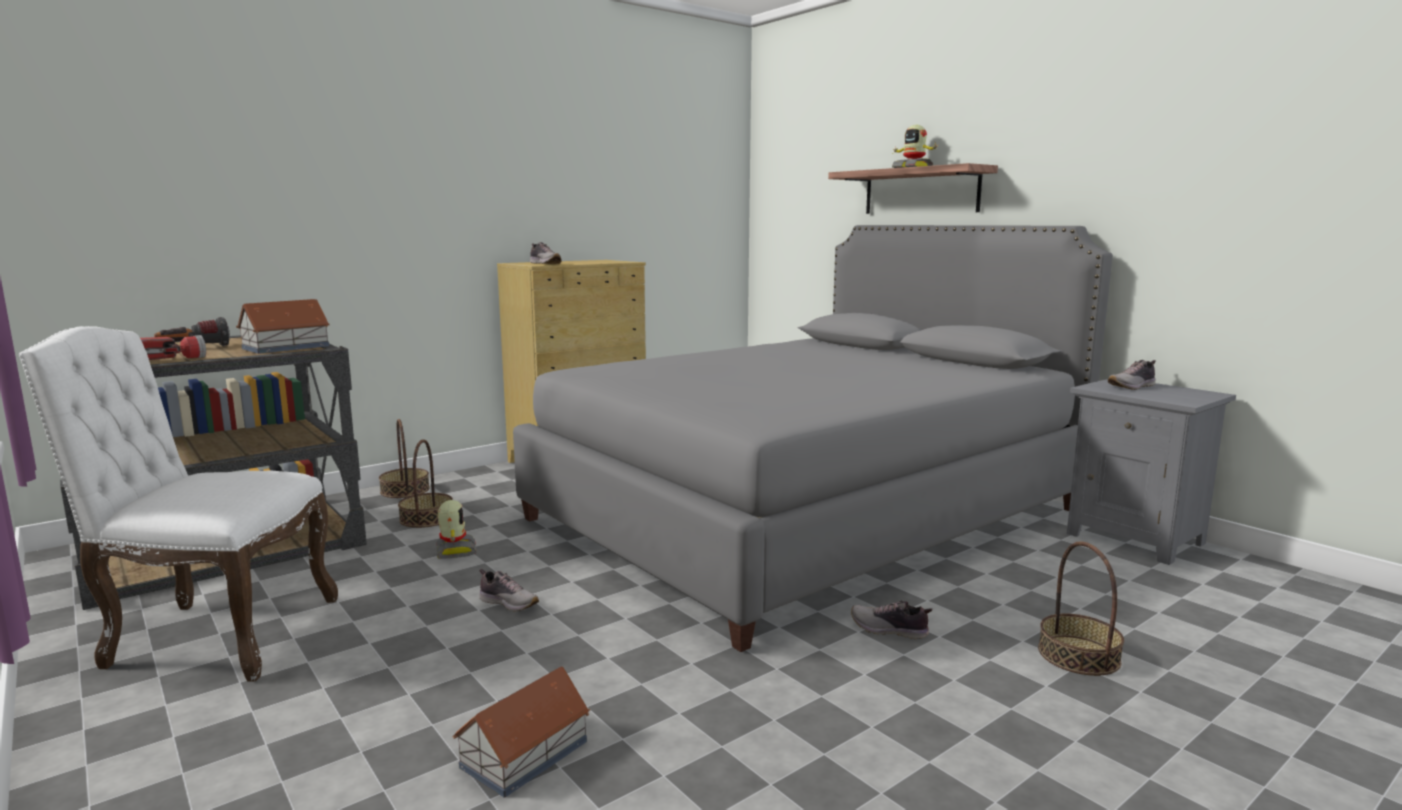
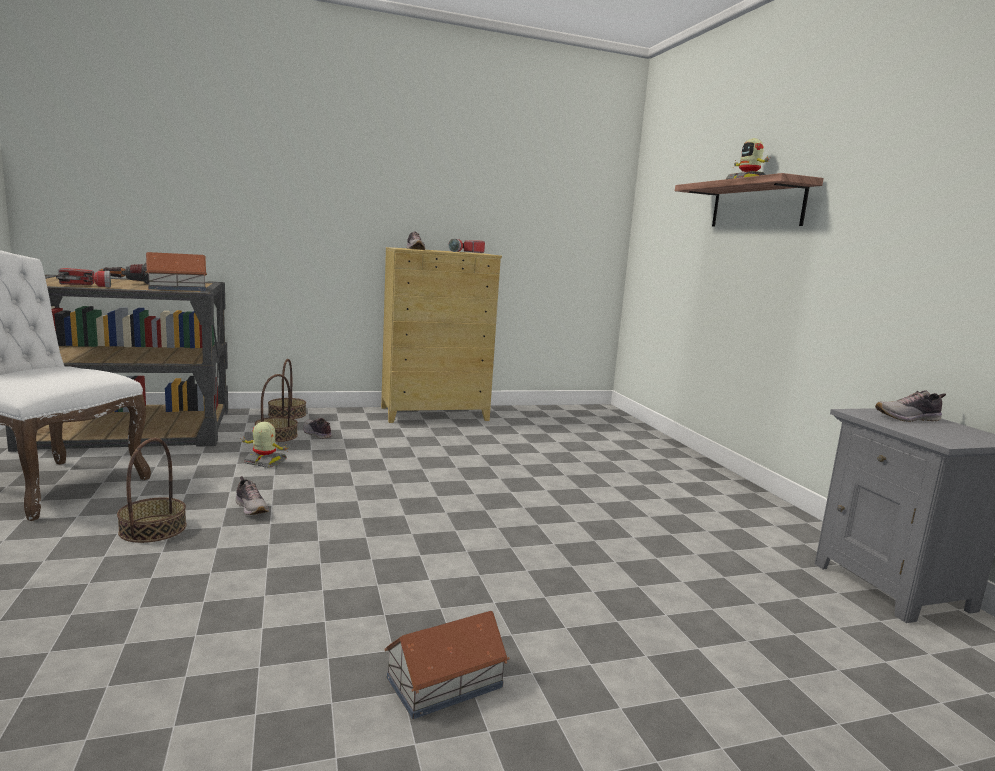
camera: 20 degrees right, 0 degrees up
toy robot [437,500,477,559] -> toy robot turned 75 degrees counterclockwise [241,422,288,468]
toy house [453,667,590,797] -> toy house moved to [385,611,509,719]
grey bed [513,225,1113,652] -> none
shoe [851,600,933,639] -> shoe moved to [303,418,332,439]
basket [1038,542,1124,676] -> basket moved to [117,438,187,543]
none -> flashlight [448,239,485,253]

